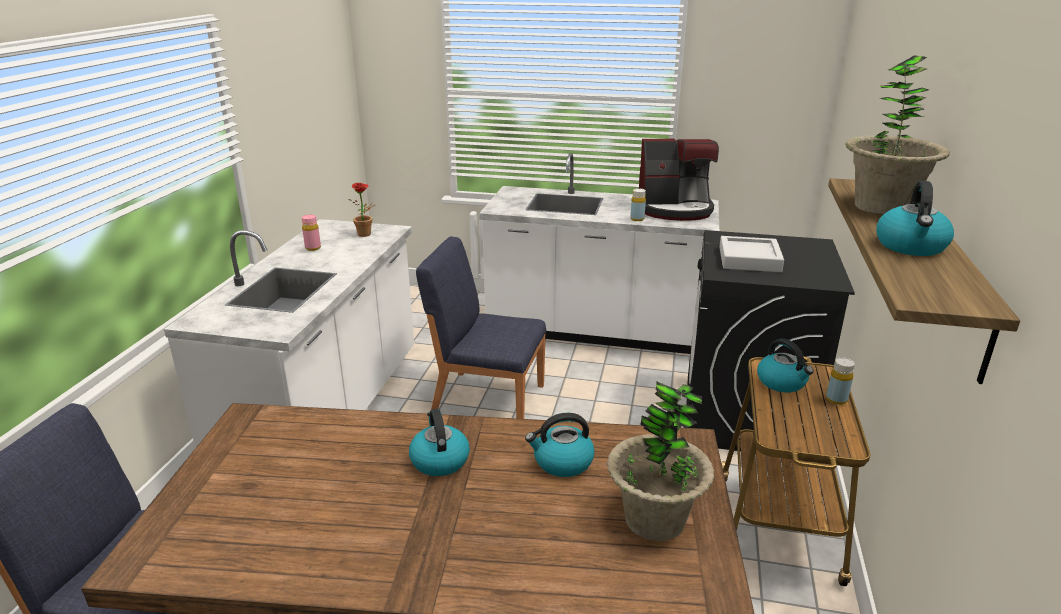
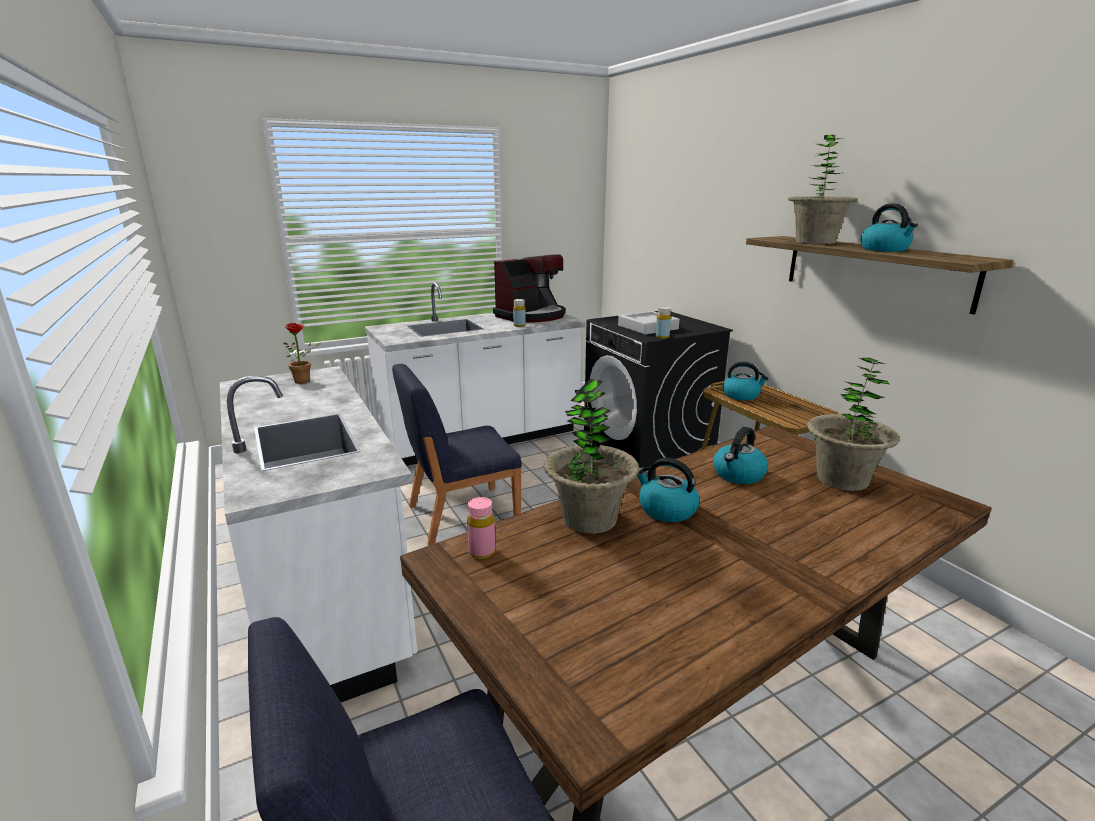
camera: 40 degrees left, 5 degrees down
pink bottle [302,215,321,251] -> pink bottle moved to [467,497,495,559]
yellow bottle [826,357,855,405] -> yellow bottle moved to [656,306,671,339]
none -> potted plant [544,379,639,534]

